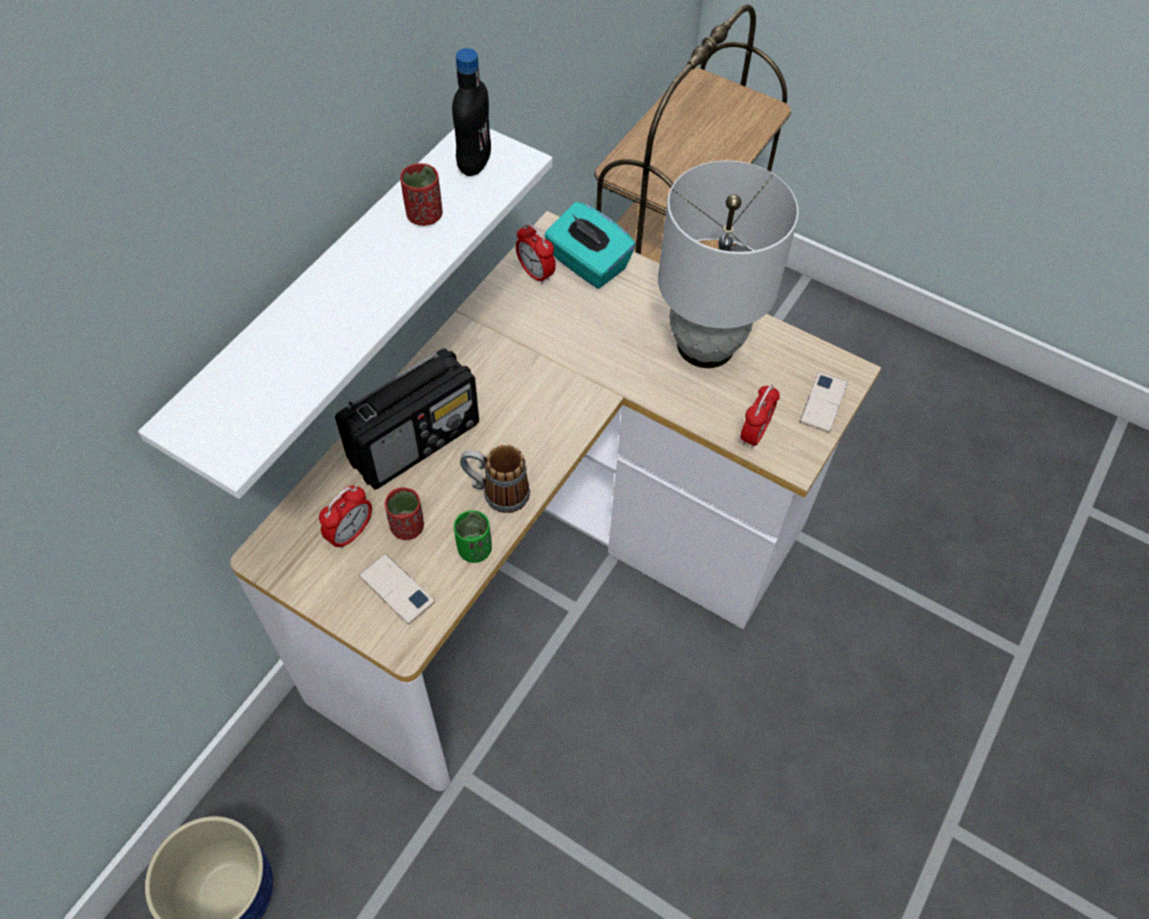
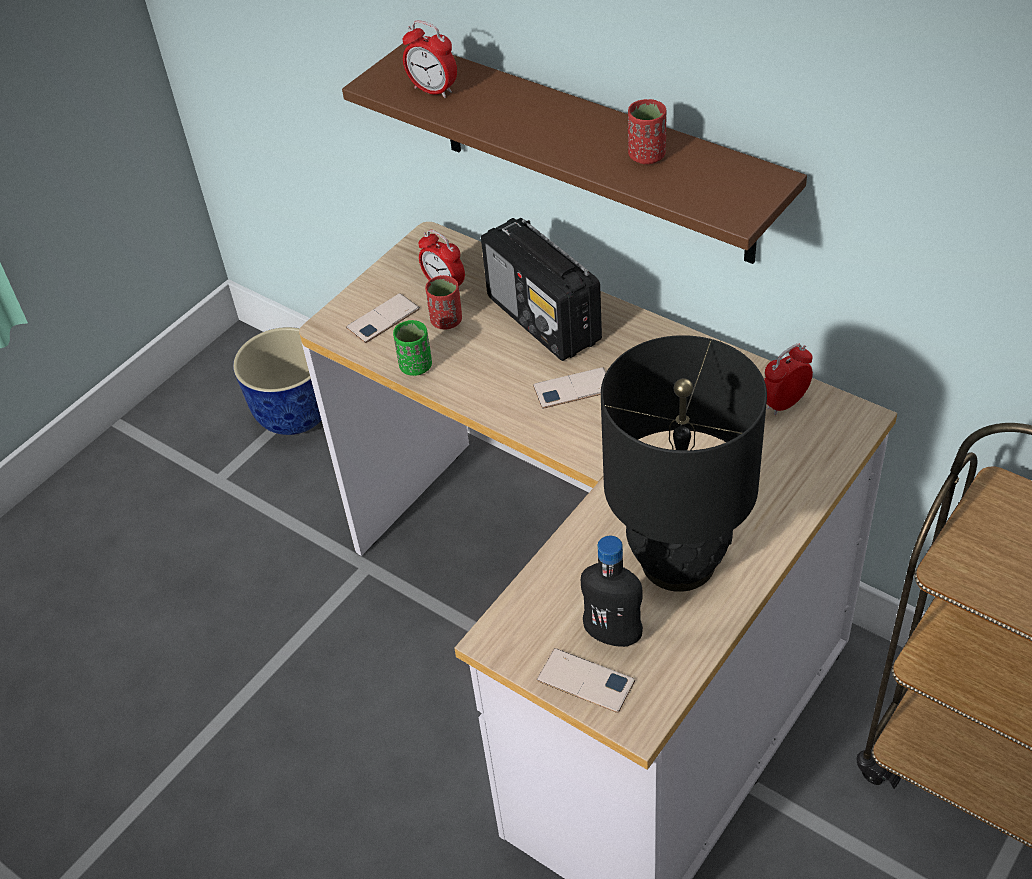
camera: 100 degrees right, 10 degrees down
white shelf [138,128,553,499] -> brown shelf [342,43,807,264]
black bottle [452,48,491,176] -> black bottle moved to [581,536,643,647]
mug [460,445,530,513] -> none
turquoise tissue box [544,202,636,289] -> none
white table lamp [658,161,799,368] -> black table lamp [601,335,767,592]
alarm clock [740,384,780,449] -> alarm clock moved to [403,20,457,98]
none -> phone [533,367,606,408]

